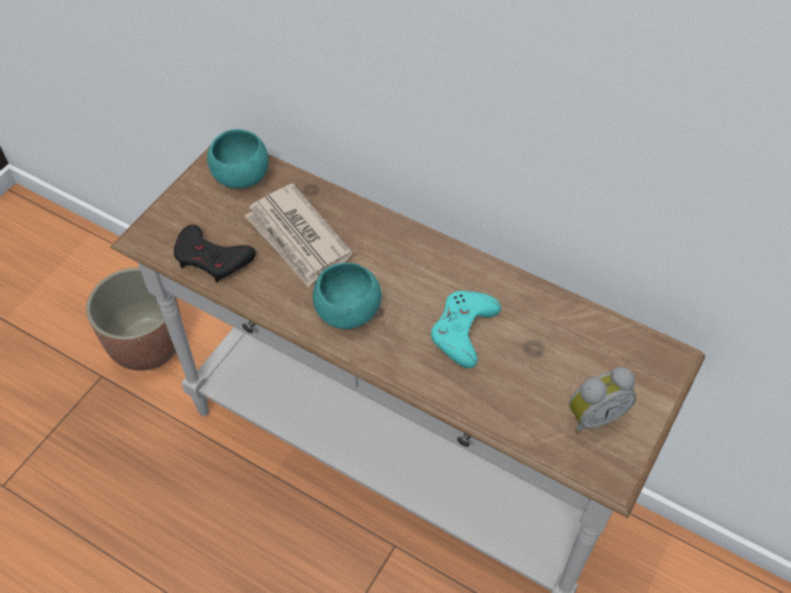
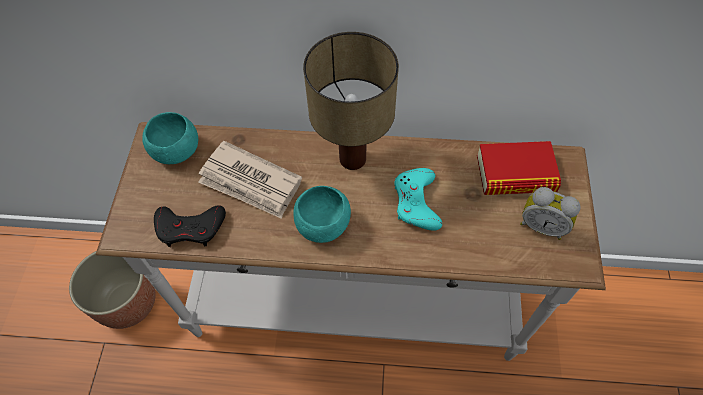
camera: 25 degrees left, 5 degrees up
alarm clock [569,367,636,433] -> alarm clock turned 75 degrees clockwise [520,187,580,240]
none -> table lamp [303,32,399,170]
none -> book [477,141,561,195]

